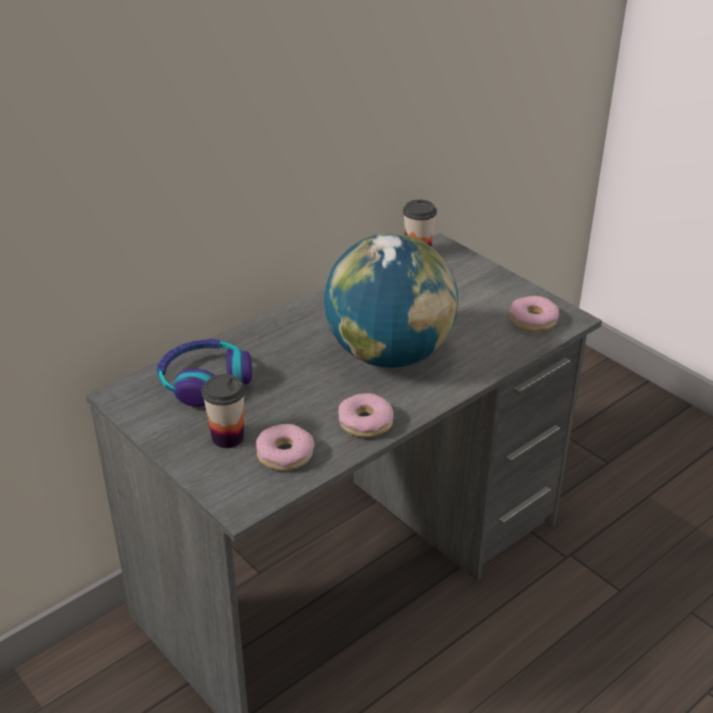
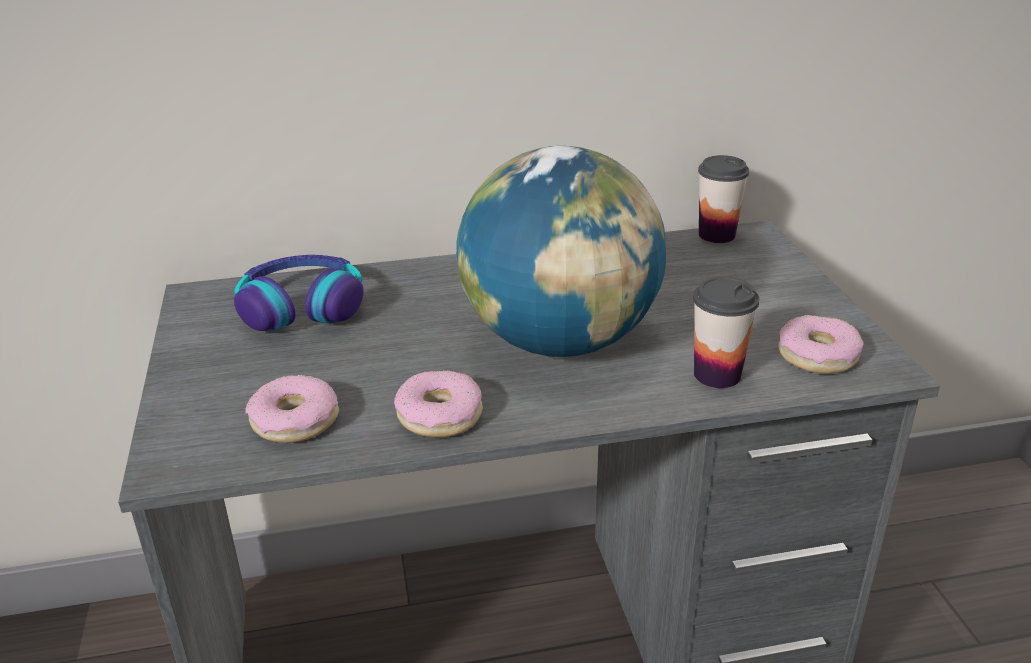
camera: 30 degrees right, 5 degrees down
cup [202,374,246,448] -> cup moved to [693,276,759,388]

